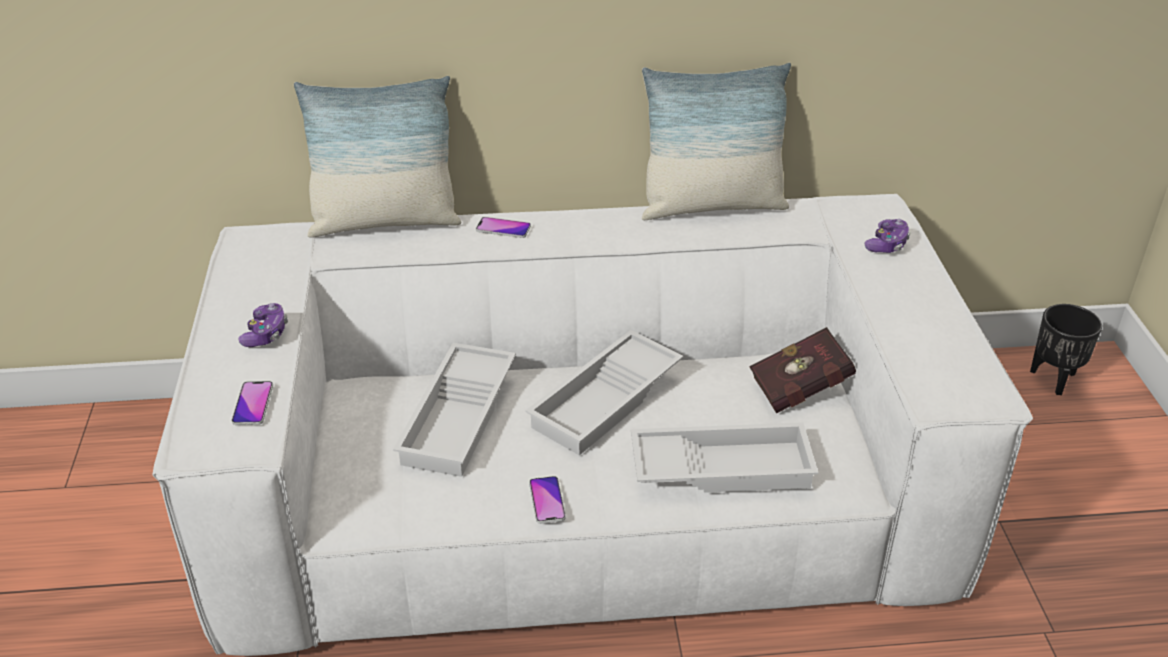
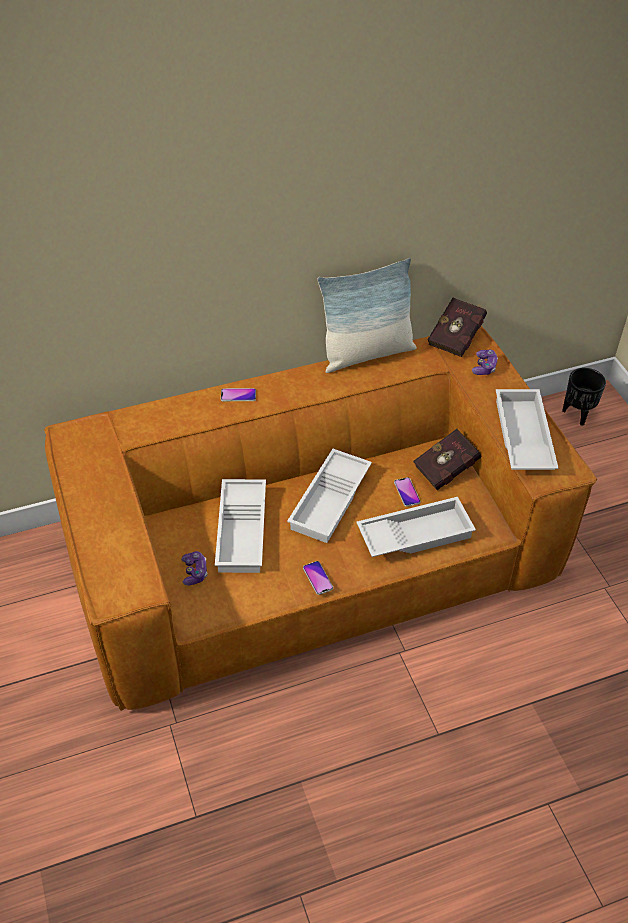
camera: 15 degrees left, 10 degrees up
white sofa [152,194,1033,656] -> brown sofa [44,326,597,711]
phone [232,381,273,425] -> phone moved to [394,477,421,507]
game controller [238,303,288,347] -> game controller moved to [181,551,207,585]
pillow [294,76,461,238] -> none
none -> red book [427,298,487,357]
none -> white tray [496,389,558,470]

